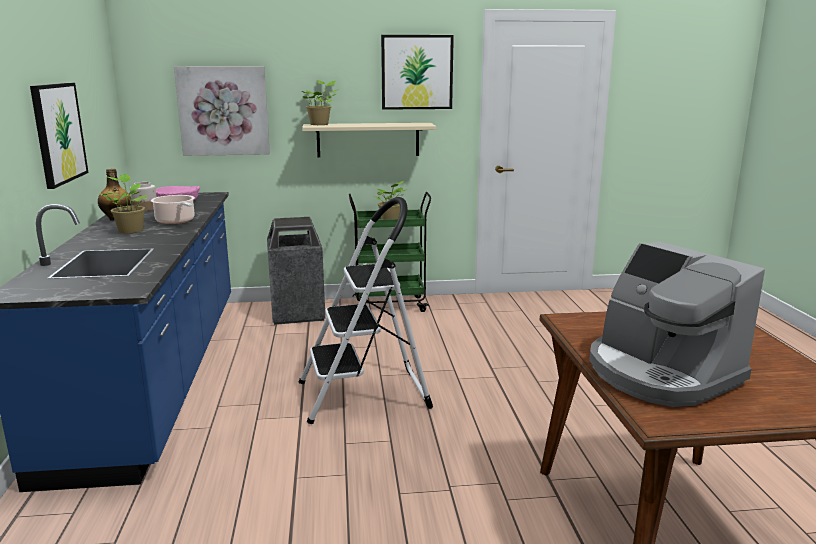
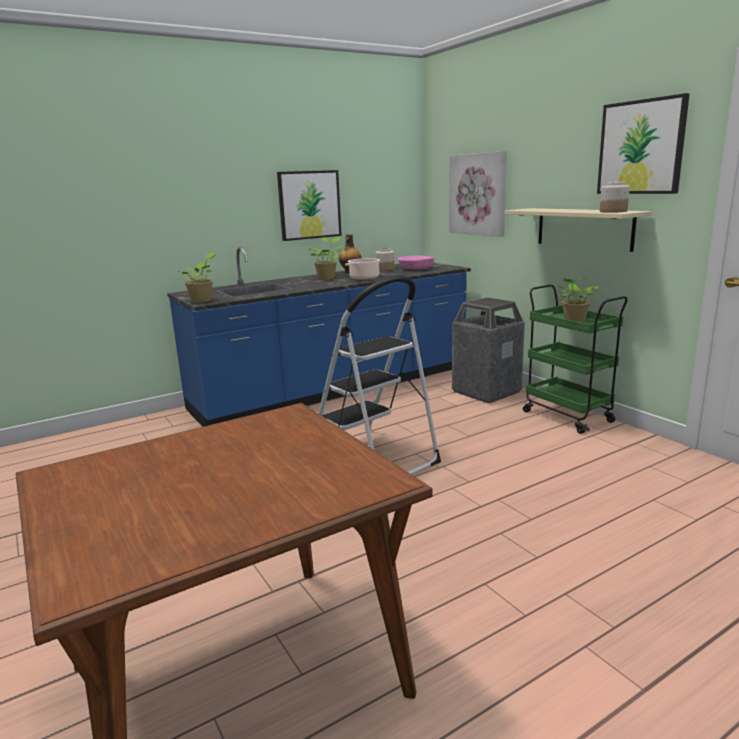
camera: 65 degrees right, 0 degrees up
potted plant [301,80,339,125] -> potted plant moved to [177,253,215,303]
coffee machine [589,241,765,407] -> none
none -> jar [600,182,630,213]

